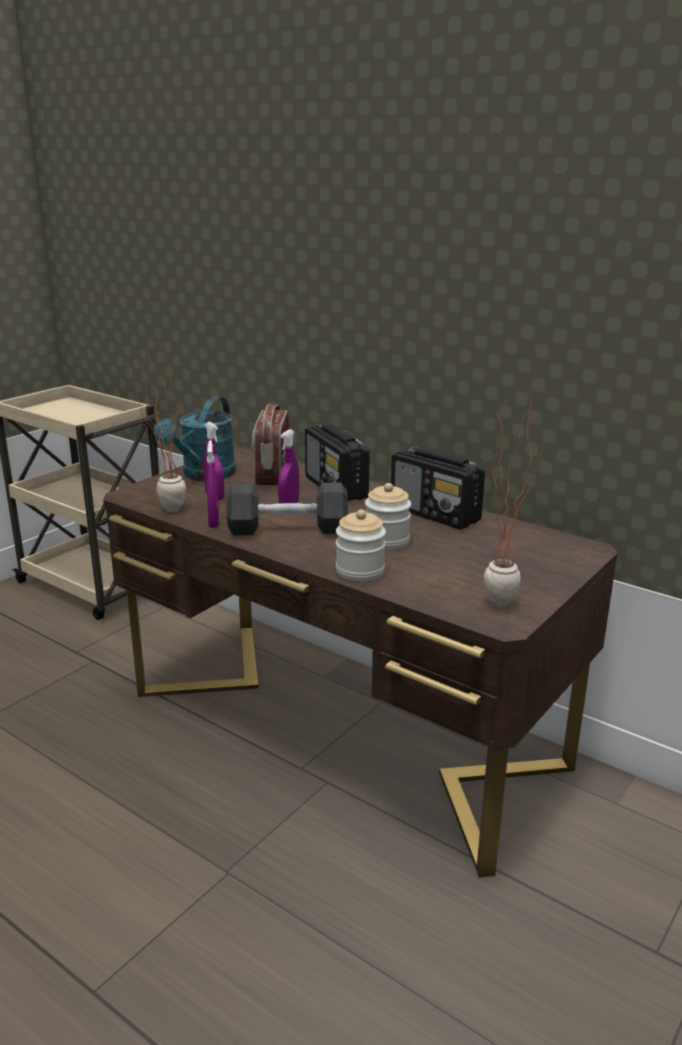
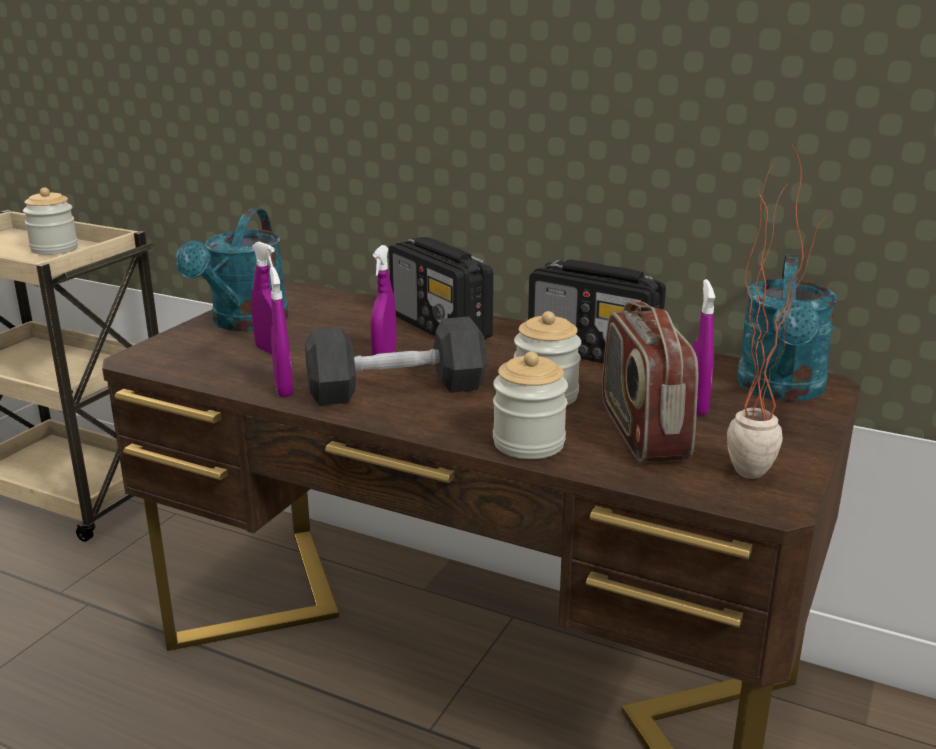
camera: 10 degrees left, 0 degrees up
potted plant [126,337,186,512] -> none
radio [252,404,289,485] -> radio moved to [602,302,698,462]
none -> jar [23,188,78,255]
none -> purple spray bottle [692,279,715,415]
none -> turquoise watering can [737,254,837,401]

